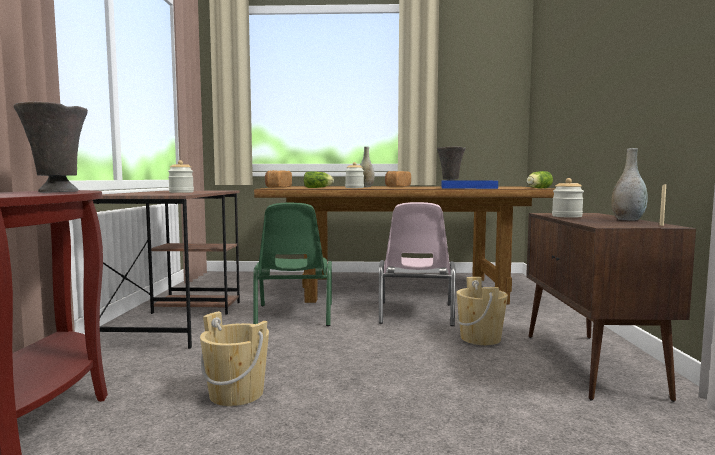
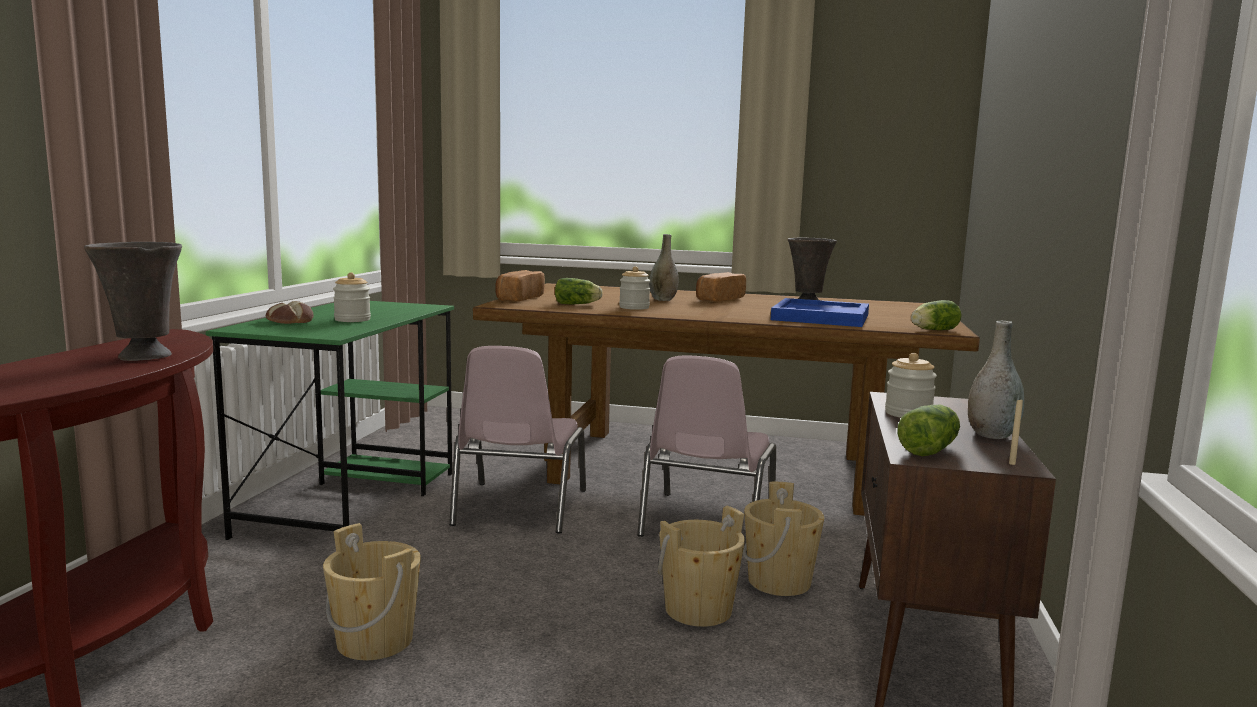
camera: 10 degrees right, 5 degrees up
brown desk [93,190,240,349] -> green desk [206,301,454,540]
green chair [253,203,332,326] -> pink chair [449,346,586,533]
none -> bread [266,301,314,324]
none -> beige bucket [658,506,745,627]
none -> lettuce [897,405,960,456]

